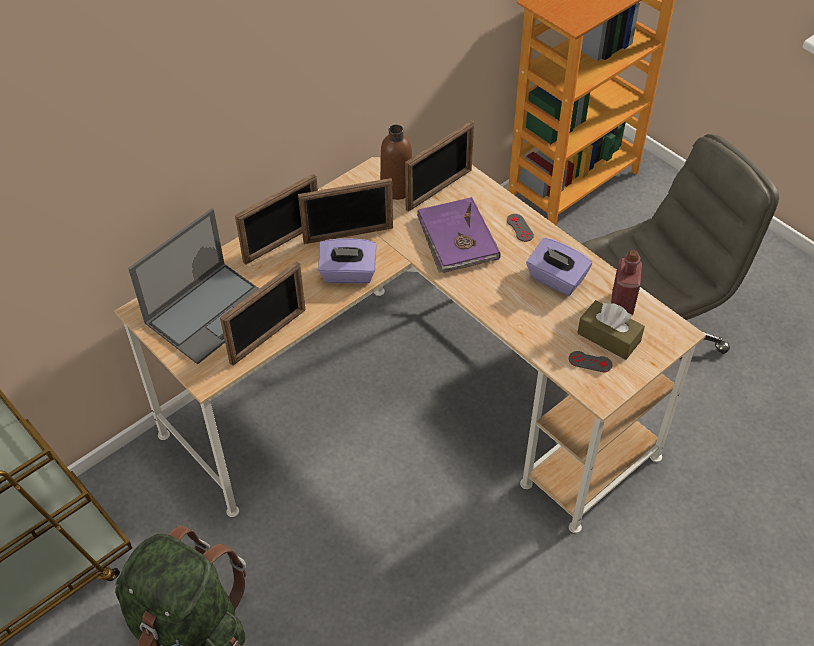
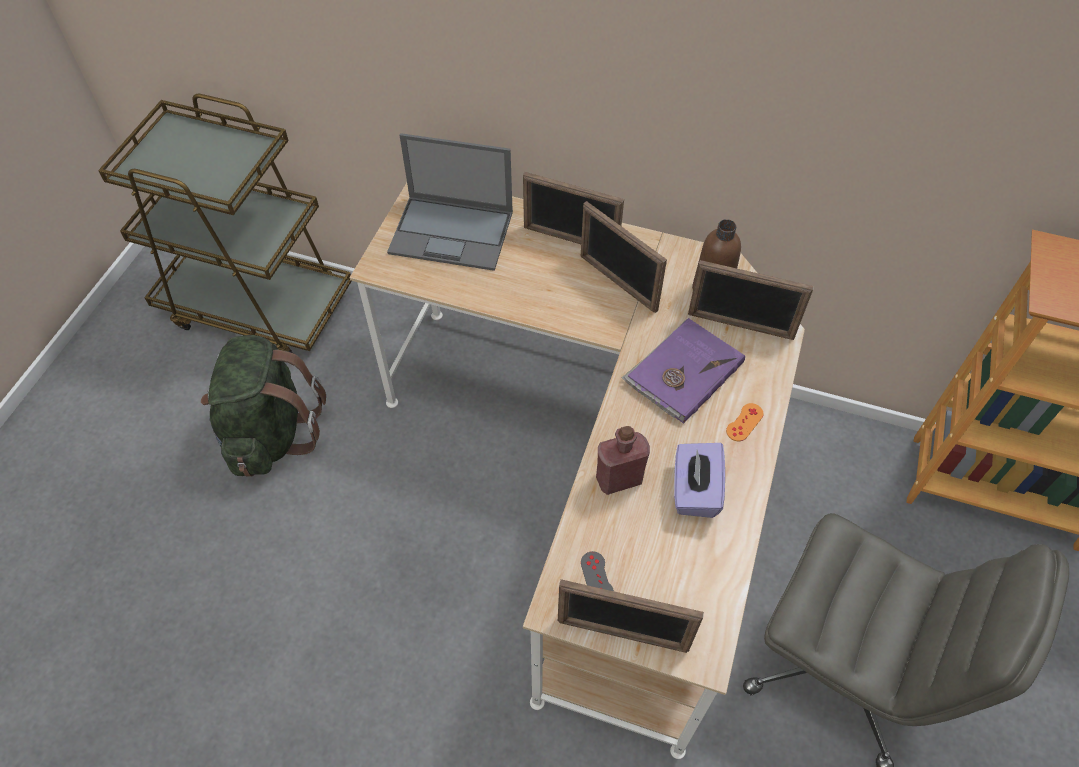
camera: 60 degrees right, 5 degrees up
picture frame [220,261,306,366] -> picture frame moved to [558,579,704,653]
purple tissue box [318,238,377,284] -> none
grey game controller [507,214,534,242] -> orange game controller [726,403,764,441]
brown tissue box [577,300,645,360] -> none
red bottle [611,250,642,315] -> red bottle moved to [596,426,650,495]

